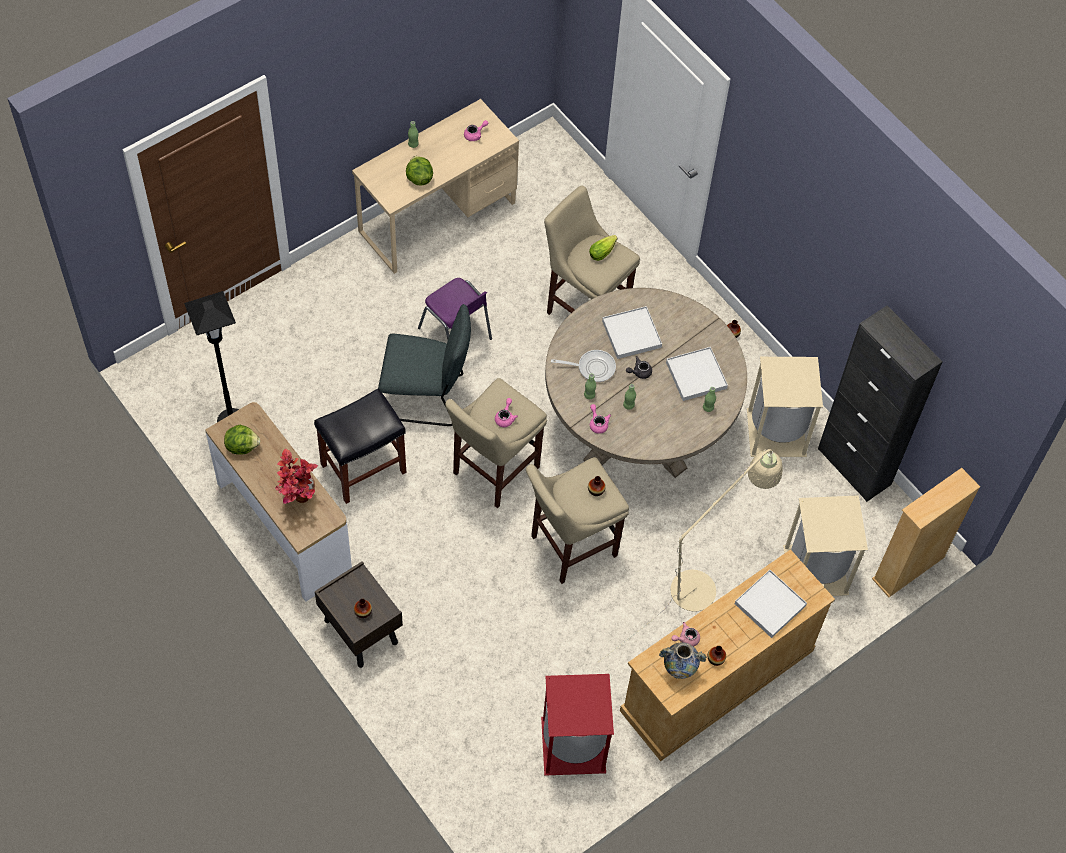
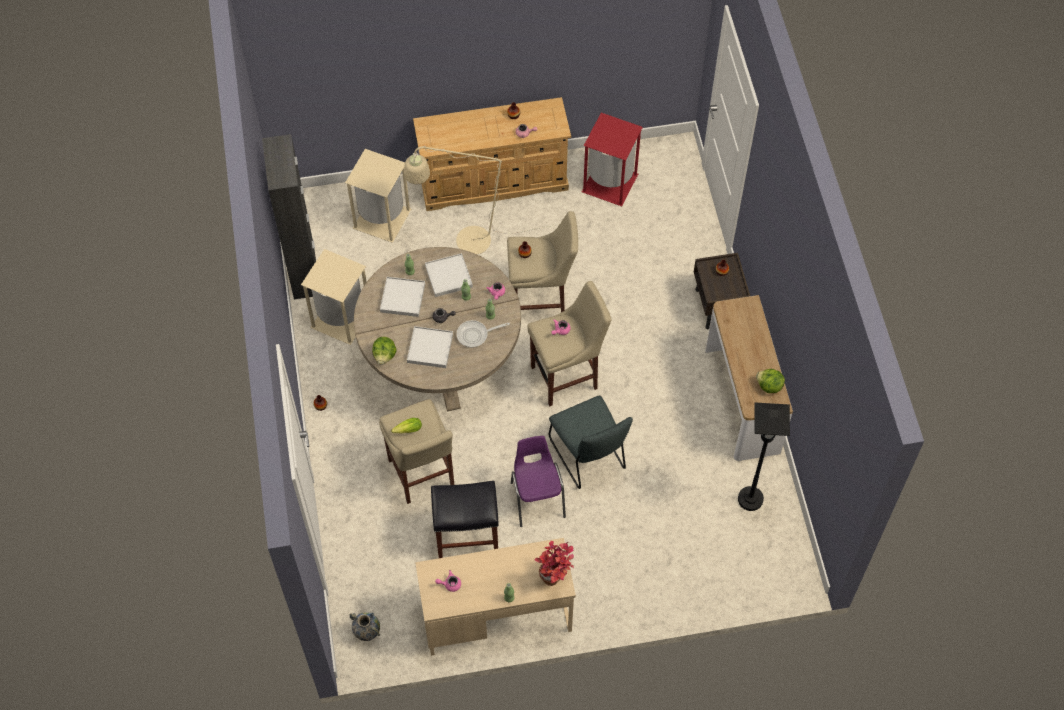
camera: 150 degrees left, 0 degrees up
potted plant [275,448,318,504] -> potted plant moved to [534,541,574,586]
black stool [314,388,406,504] -> black stool moved to [431,481,499,558]
grey chair [378,304,471,426] -> grey chair turned 150 degrees counterclockwise [548,396,633,489]
lettuce [406,156,433,185] -> lettuce moved to [372,337,397,365]
frying pan [551,350,616,382] -> frying pan turned 45 degrees counterclockwise [457,320,510,348]
vase [659,642,707,679] -> vase moved to [349,612,380,641]
white tray [735,570,807,638] -> white tray moved to [425,253,473,297]
beige bookcase [872,468,980,597] -> none

